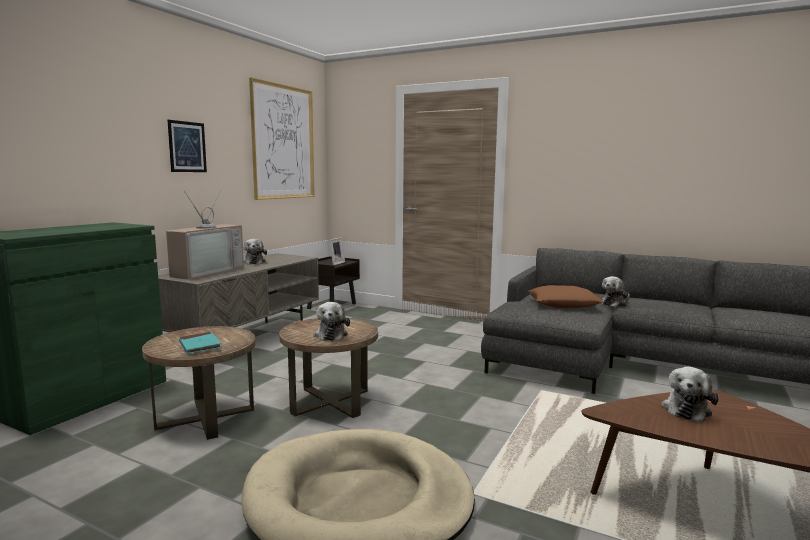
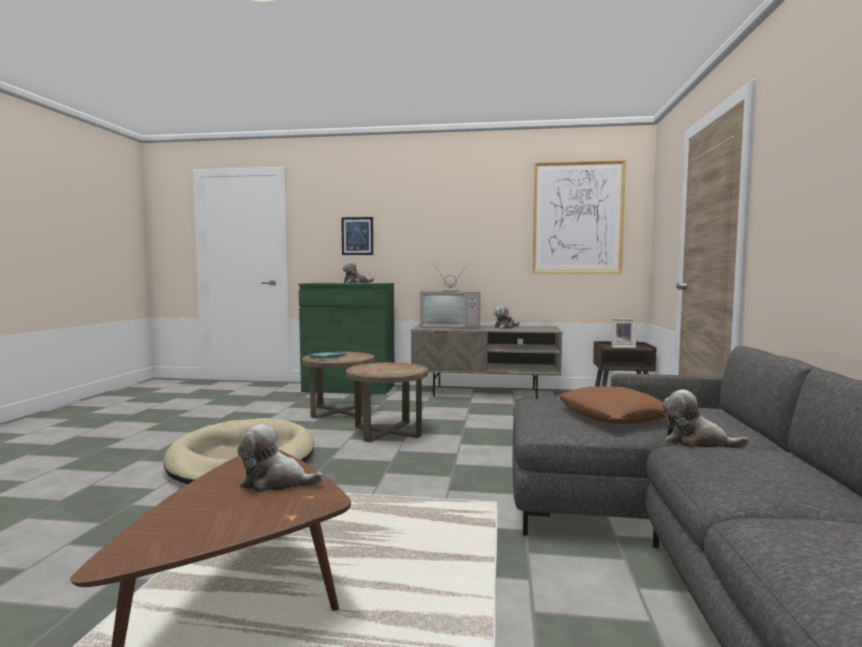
camera: 70 degrees right, 5 degrees down
picture [167,120,207,172] -> picture moved to [341,217,373,255]
plush toy [314,302,350,341] -> plush toy moved to [342,262,374,283]

